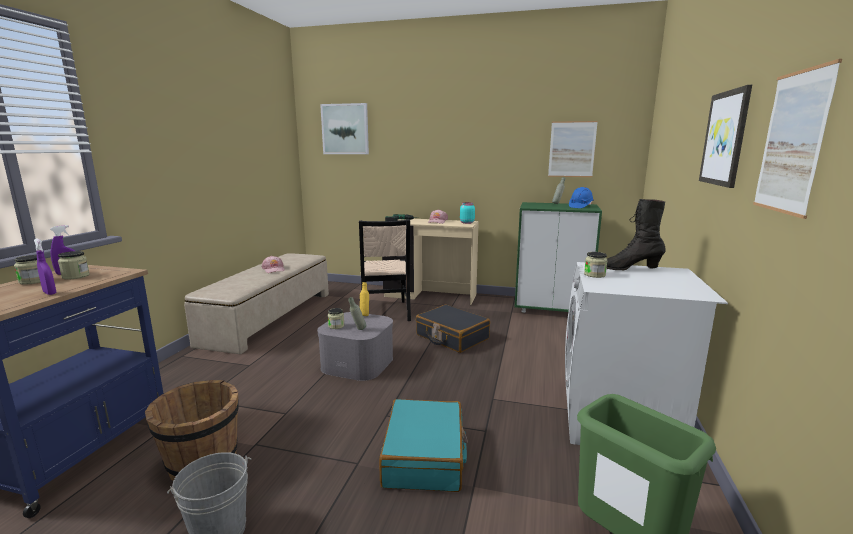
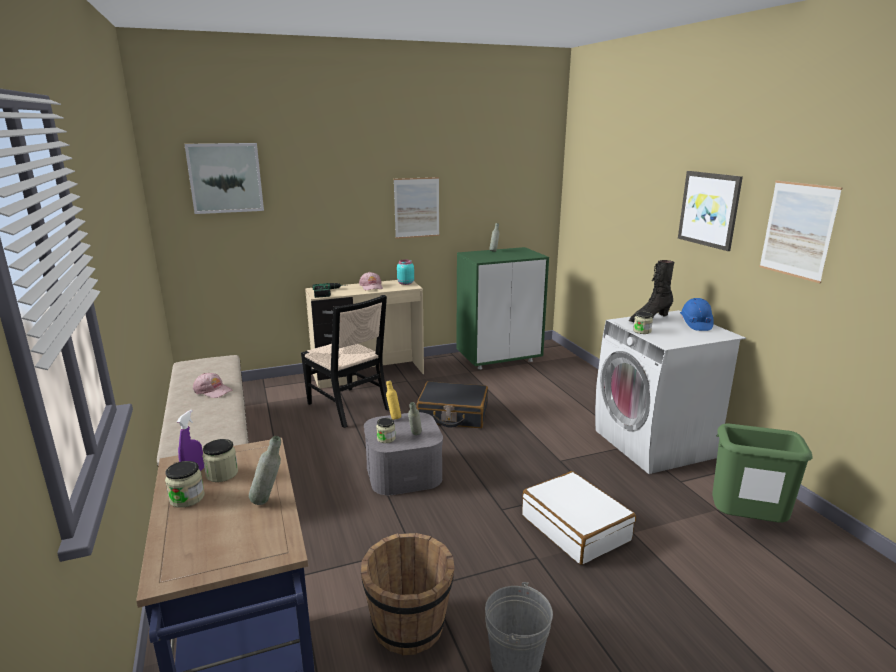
camera: 35 degrees left, 5 degrees up
purple spray bottle [34,239,56,295] -> grey bottle [249,436,281,505]
turquoise suitcase [379,399,468,492] -> white suitcase [522,471,636,565]
picture [548,121,598,177] -> picture moved to [394,177,439,239]
blue hard hat [569,187,594,208] -> blue hard hat moved to [680,298,714,331]

